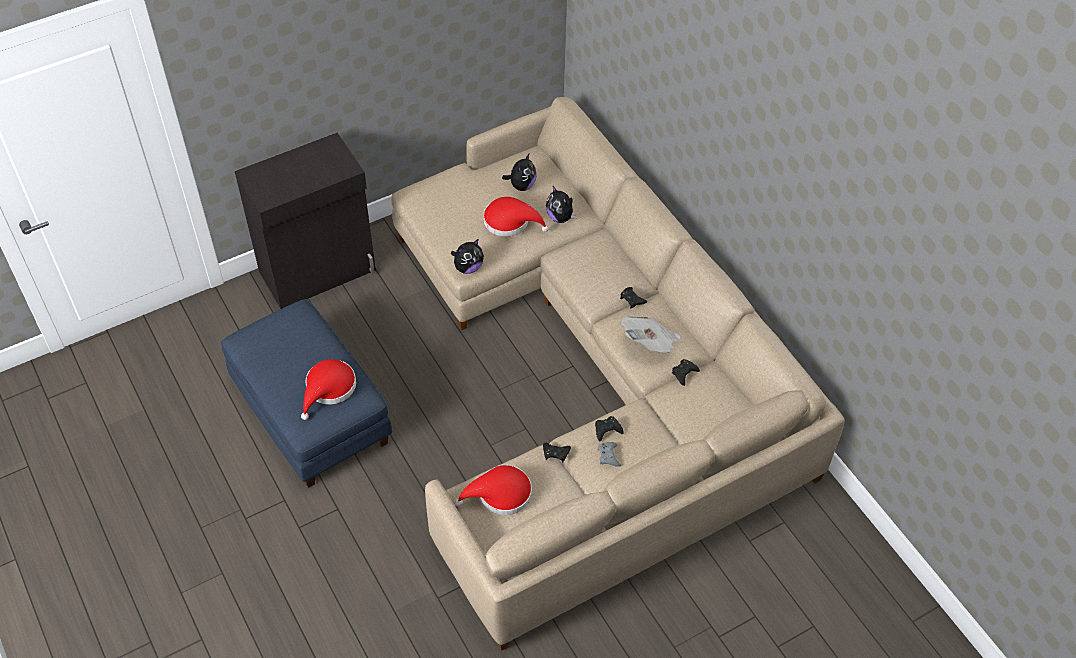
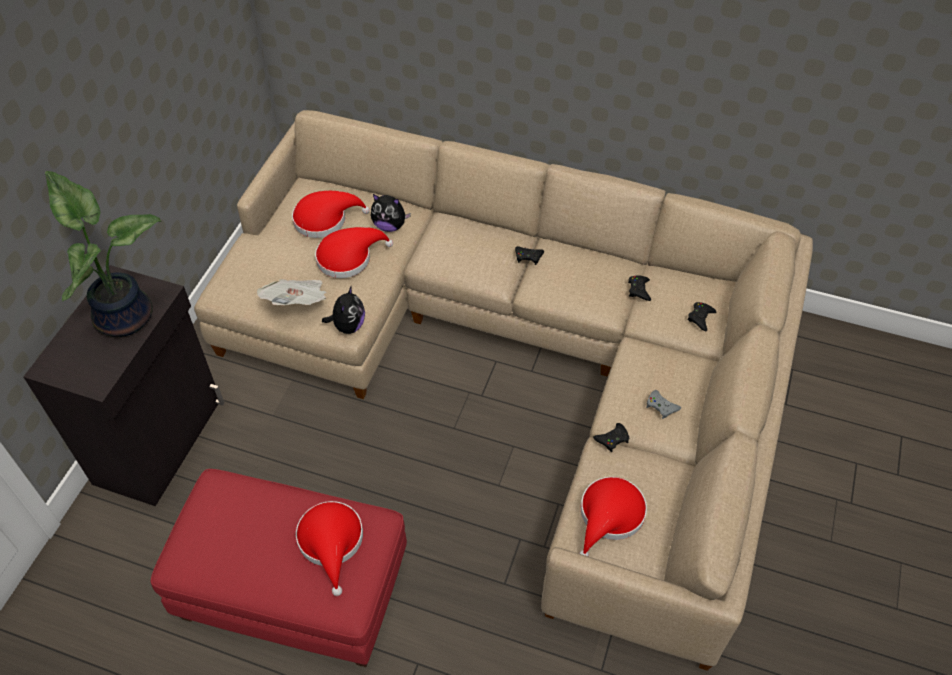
camera: 40 degrees left, 0 degrees up
blue ottoman [221,299,392,488] -> red ottoman [151,469,407,667]
plush toy [502,154,536,191] -> red hat [292,191,370,238]
black game controller [595,416,624,442] -> black game controller moved to [687,302,716,331]
newspaper [621,315,681,354] -> newspaper moved to [257,279,326,305]
none -> potted plant [45,171,162,337]

